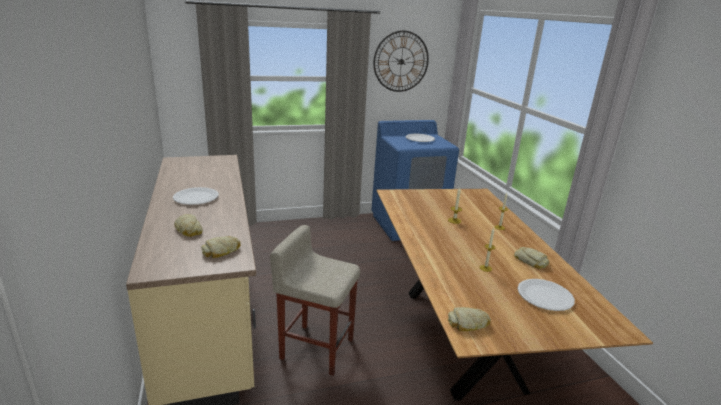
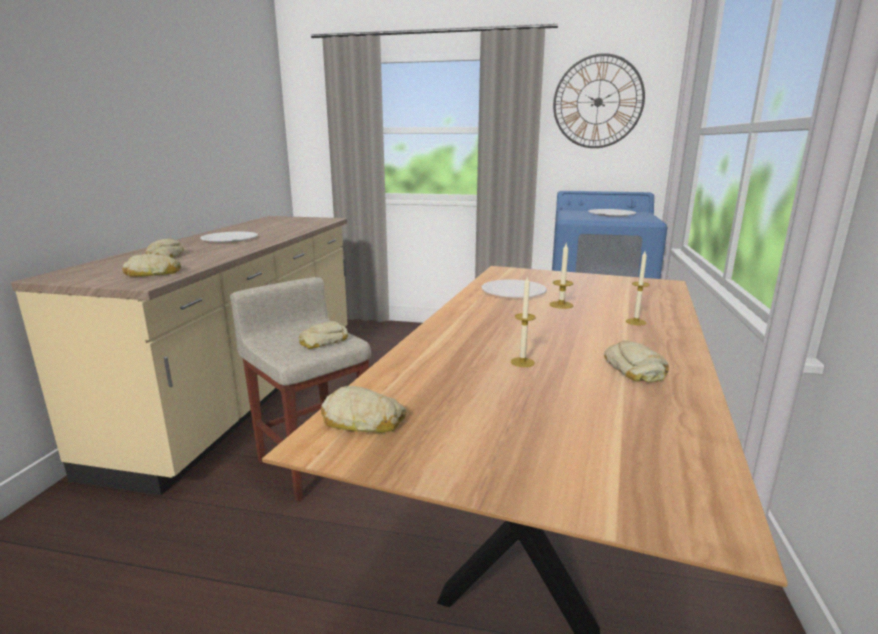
camera: 30 degrees right, 5 degrees down
white plate [517,279,575,311] -> white plate moved to [482,279,547,298]
none -> bread [299,321,348,349]

